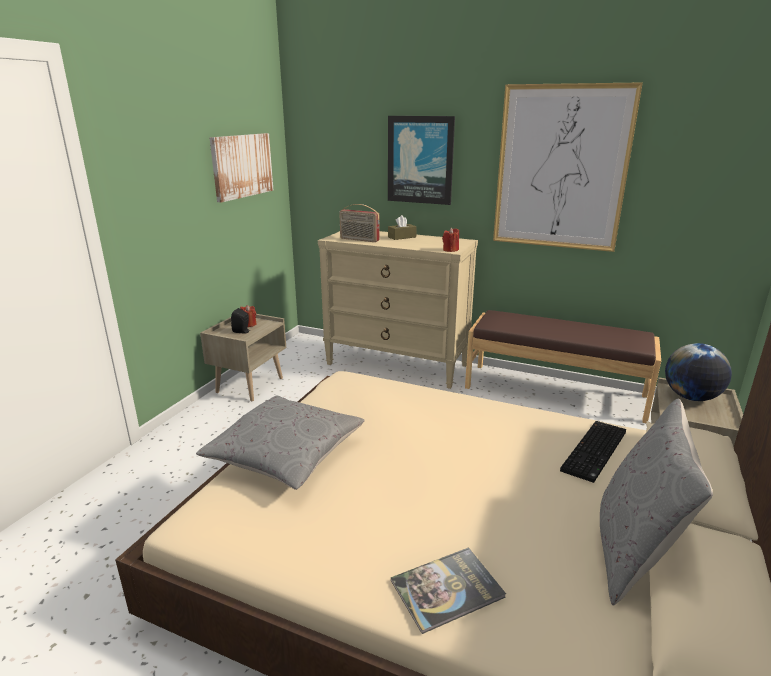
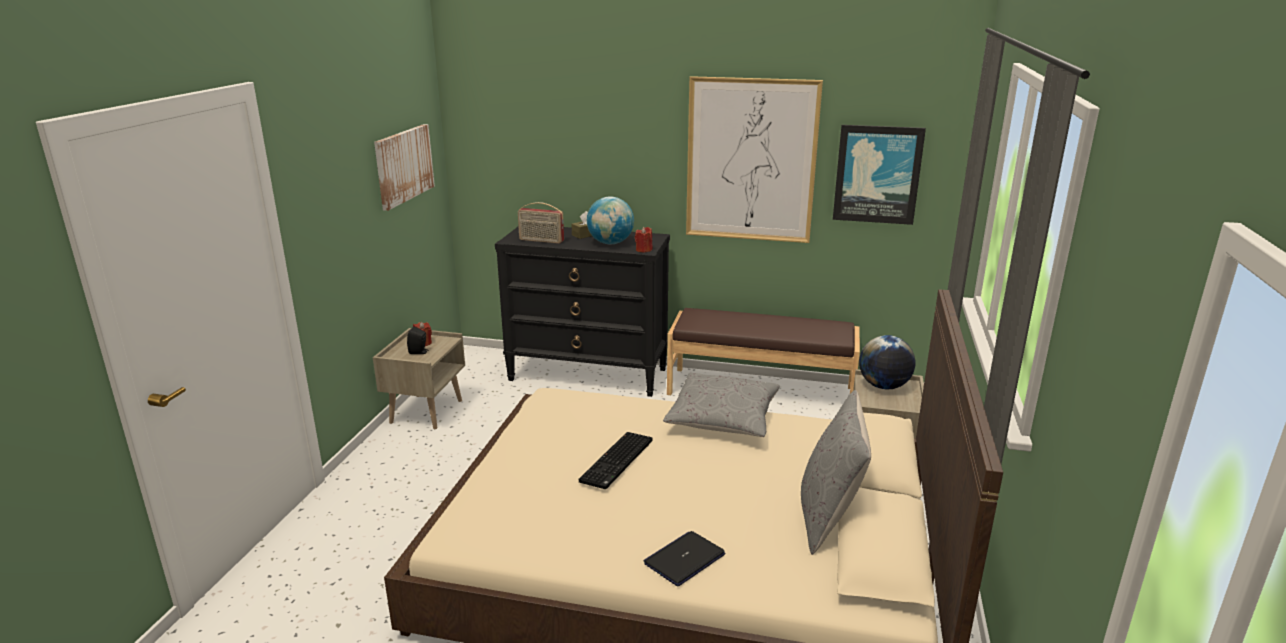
camera: 10 degrees left, 0 degrees up
grey pillow [196,395,365,490] -> grey pillow moved to [663,373,780,437]
beige dresser [318,231,478,389] -> black dresser [495,226,670,397]
picture [388,116,455,205] -> picture moved to [833,125,926,225]
book [391,547,506,634] -> laptop [644,531,725,586]
keyboard [560,421,626,483] -> keyboard moved to [579,432,653,489]
none -> globe [587,197,634,244]

